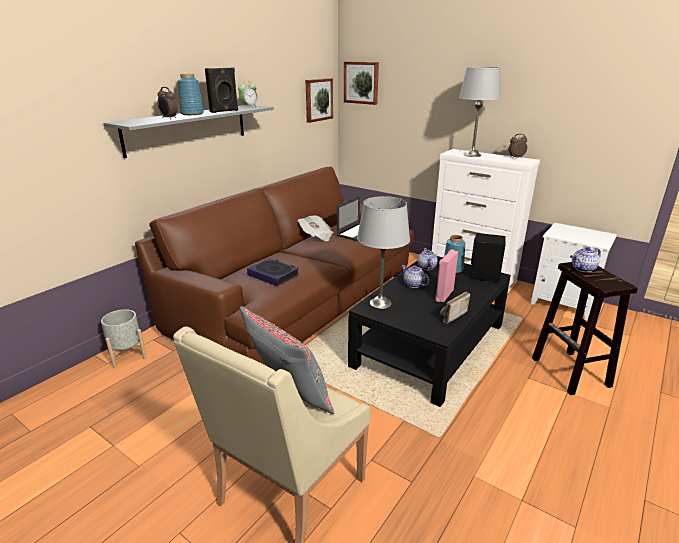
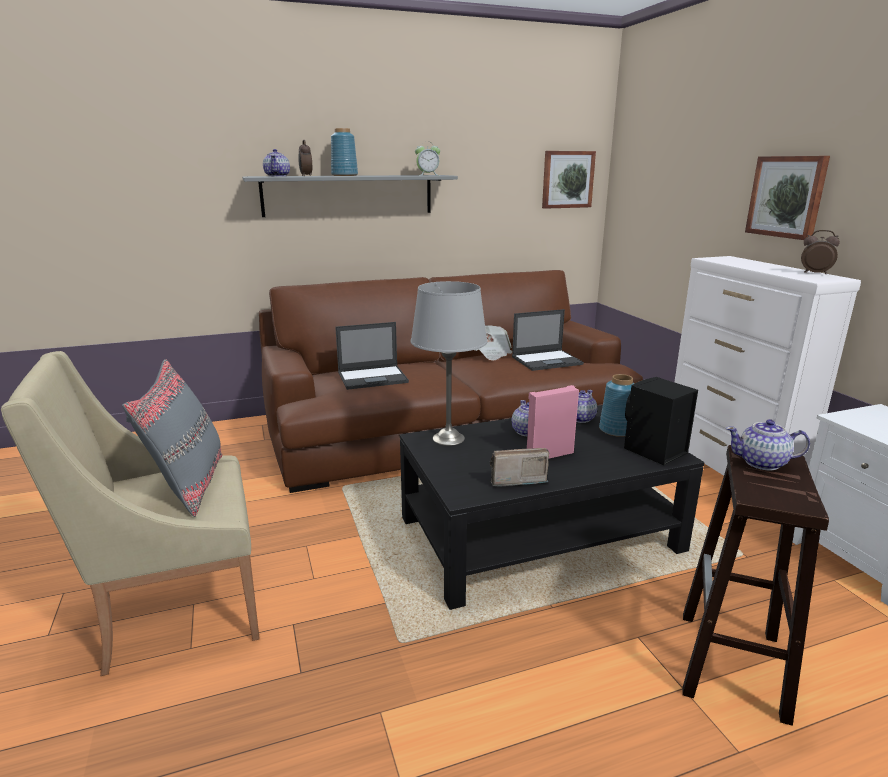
camera: 35 degrees right, 5 degrees down
grey planter [101,309,147,368] -> none
black speaker [205,67,238,113] -> none
book [247,258,299,286] -> laptop [335,322,409,390]
picture [344,62,379,105] -> picture moved to [745,156,830,240]
grey table lamp [459,67,500,157] -> none
none -> teapot [263,149,290,177]

